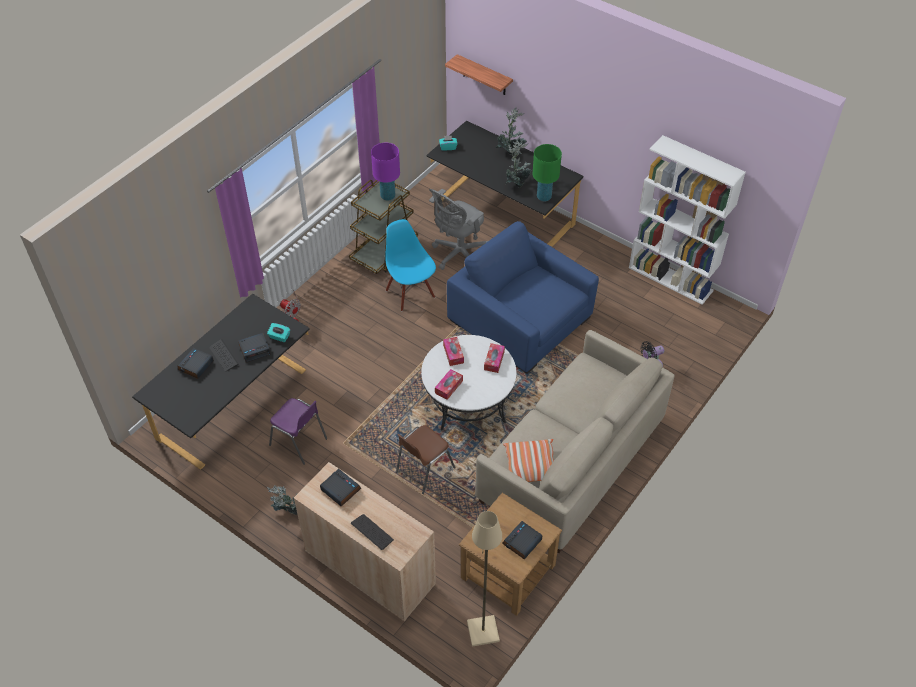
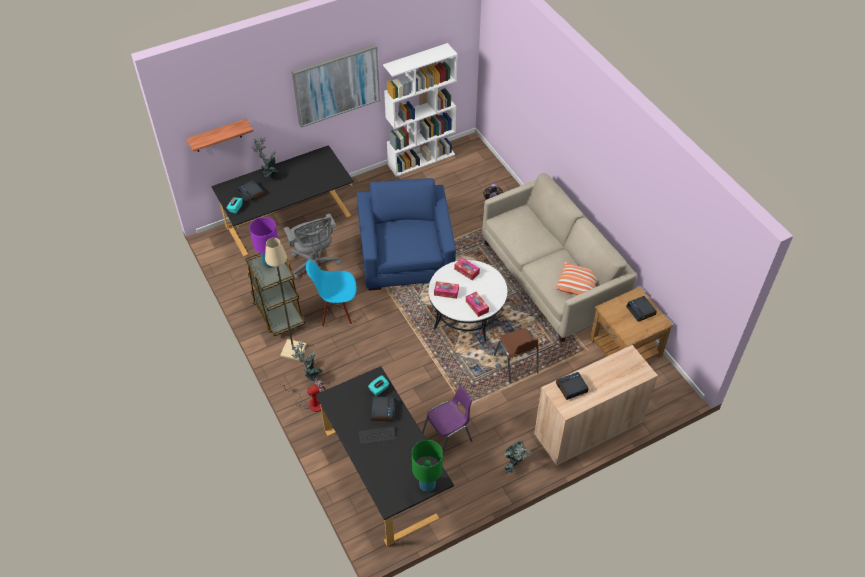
camera: 65 degrees left, 0 degrees up
alarm clock [178,348,214,379] -> alarm clock moved to [238,180,264,203]
keyboard [351,514,394,550] -> none
blue armchair [447,221,599,374] -> blue armchair turned 105 degrees clockwise [357,178,456,291]
beige floor lamp [467,511,502,647] -> beige floor lamp moved to [265,238,306,361]
potted plant [505,139,531,188] -> potted plant moved to [291,341,323,381]
green table lamp [533,144,562,201] -> green table lamp moved to [412,440,443,492]
none -> picture [292,44,380,128]

